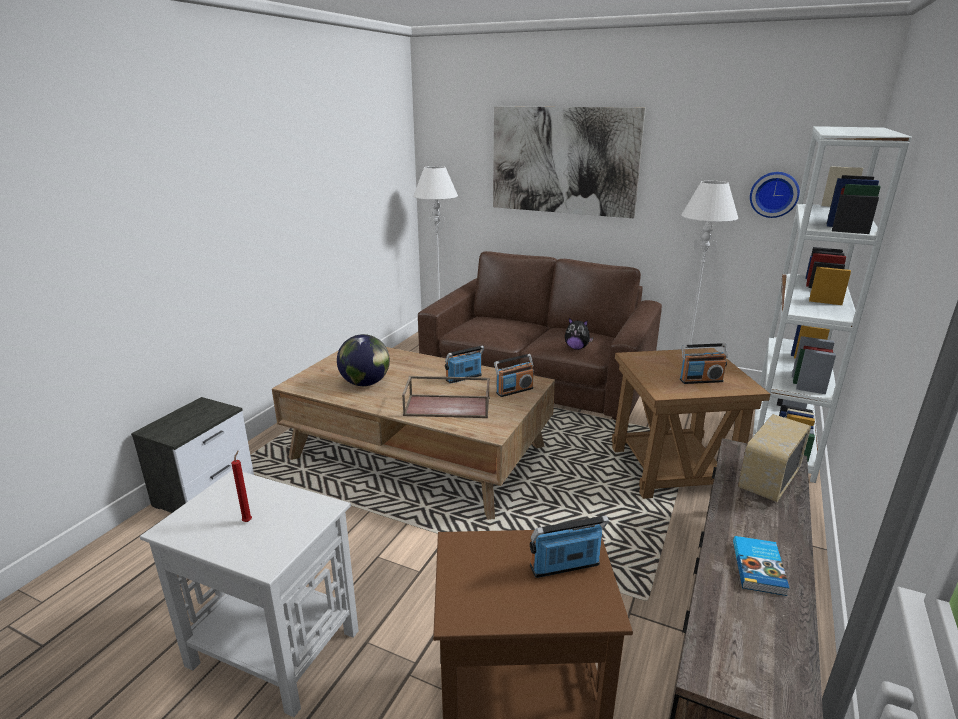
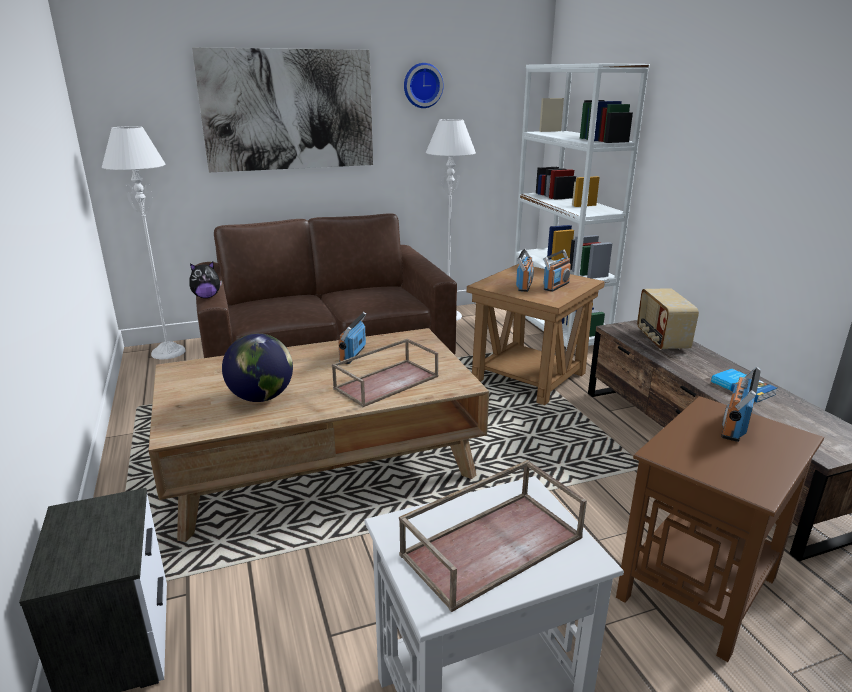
camera: 45 degrees left, 0 degrees up
red candle [231,450,252,522] -> brown tray [399,460,587,612]
radio [494,354,534,397] -> radio moved to [516,249,534,292]
plush toy [565,318,593,350] -> plush toy moved to [189,262,222,298]
wall clock [750,172,800,218] -> wall clock moved to [404,63,444,108]

